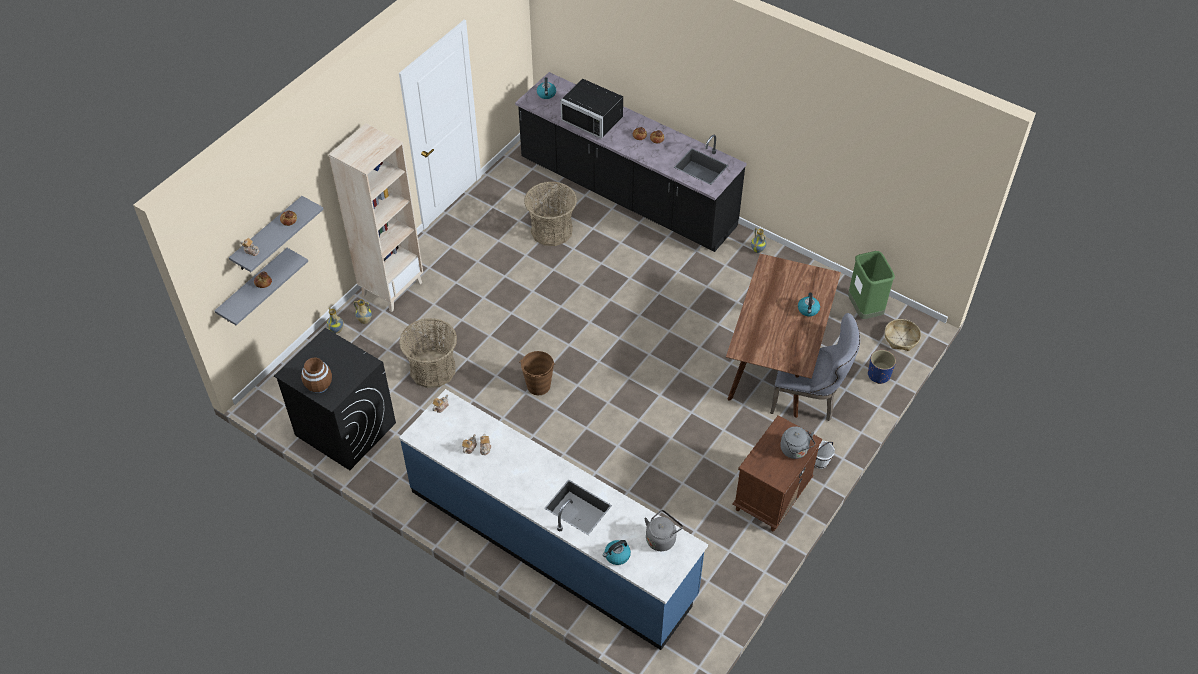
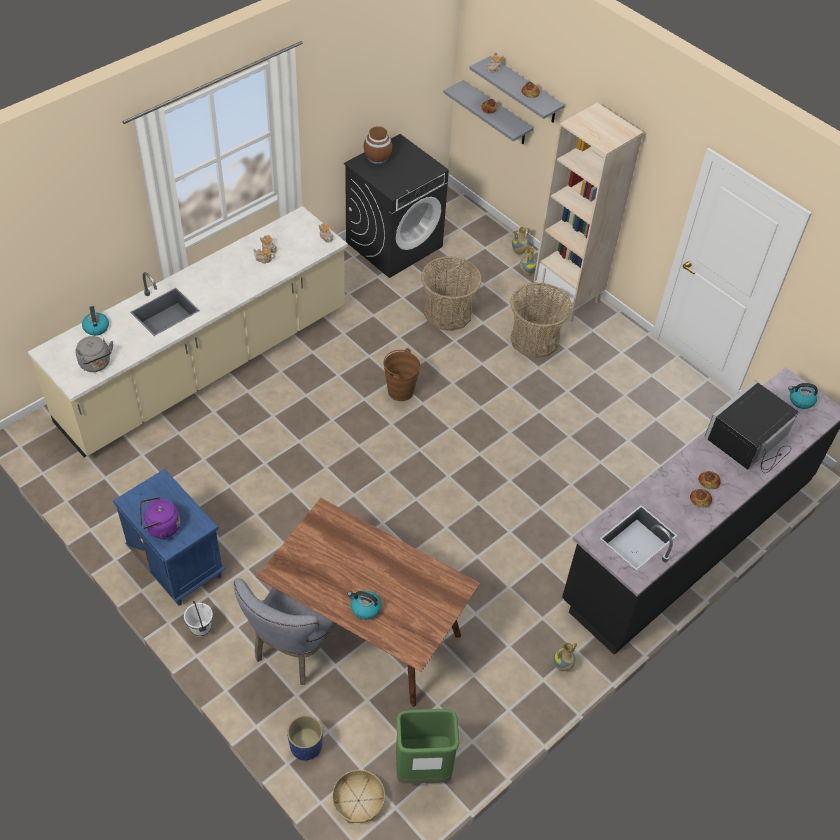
camera: 100 degrees right, 0 degrees up
blue counter [399,389,708,650] -> beige counter [28,206,348,458]
basket [524,182,577,246] -> basket moved to [510,282,572,358]
brown nightstand [732,415,822,532] -> blue nightstand [113,469,226,605]
grey kettle [780,426,815,459] -> purple kettle [140,497,180,539]

